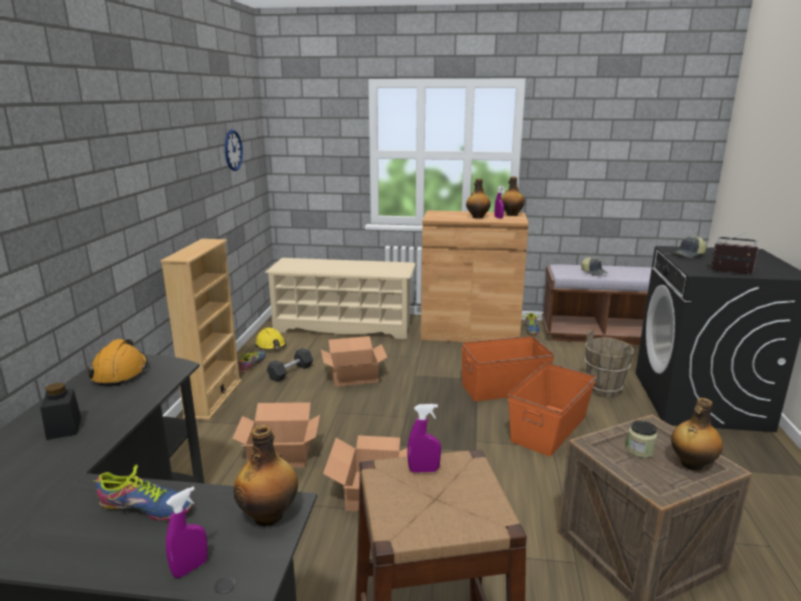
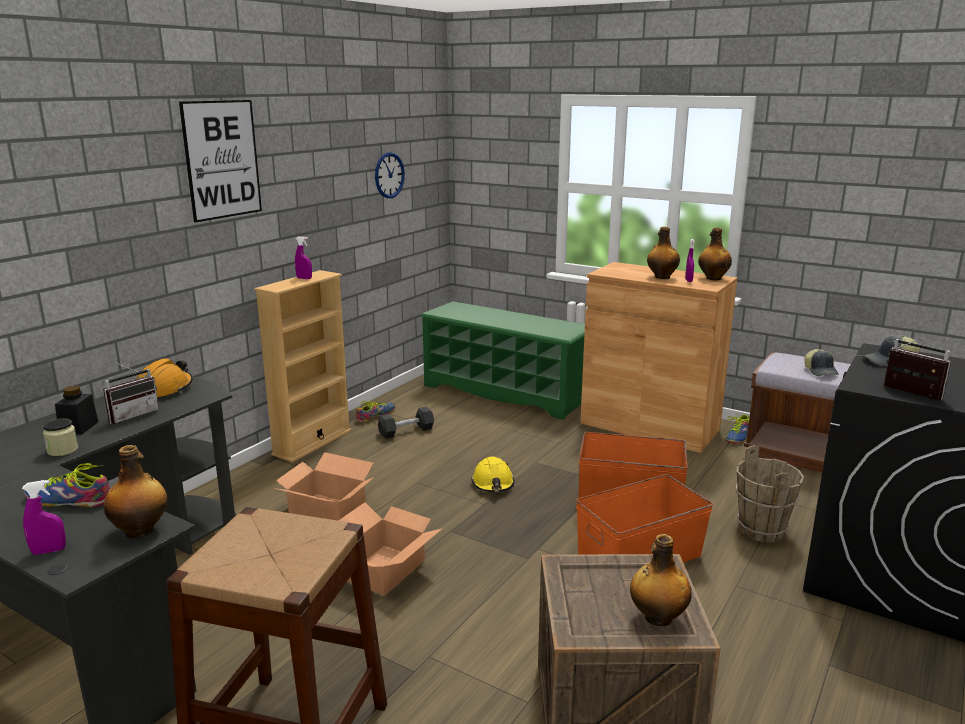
camera: 25 degrees right, 0 degrees up
shoe [96,465,193,520] -> shoe turned 150 degrees clockwise [24,463,110,507]
yellow hard hat [255,327,286,350] -> yellow hard hat moved to [471,457,514,492]
beige shoe rack [265,258,416,340] -> green shoe rack [419,301,585,420]
cardboard box [321,336,387,387] -> none
purple spray bottle [407,404,441,473] -> purple spray bottle moved to [295,236,312,279]
jar [626,420,657,458] -> jar moved to [43,418,78,456]
none -> radio [103,361,159,424]
none -> picture [179,100,262,222]

